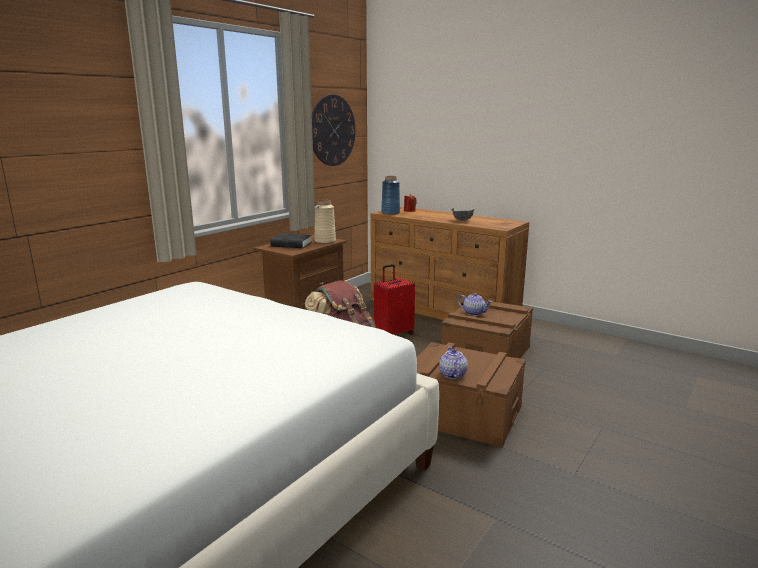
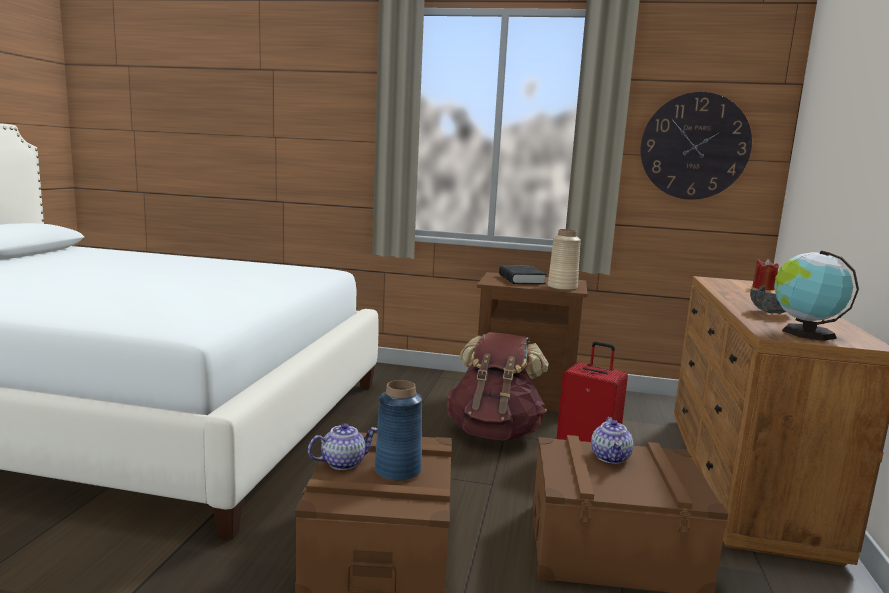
camera: 65 degrees right, 5 degrees down
blue vase [381,176,400,215] -> blue vase moved to [375,380,422,481]
none -> globe [774,250,859,341]

